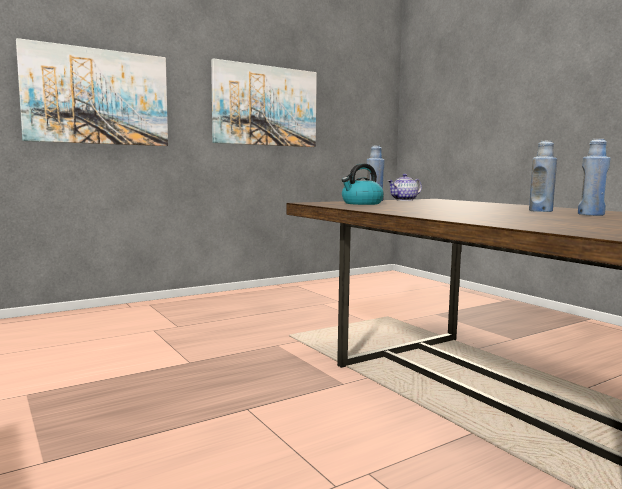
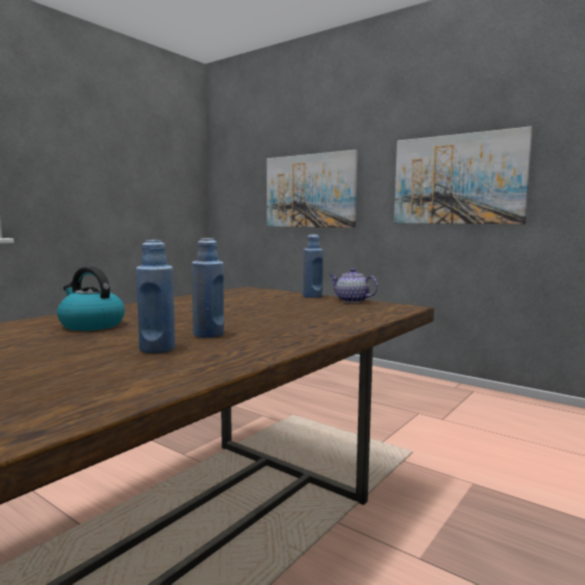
camera: 70 degrees right, 0 degrees up
kettle [342,164,384,205] -> kettle moved to [57,266,125,331]

